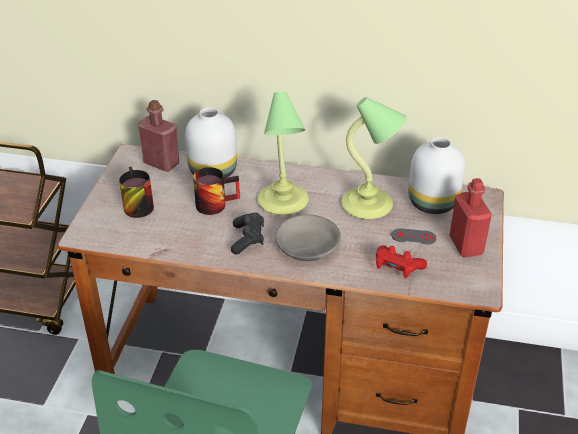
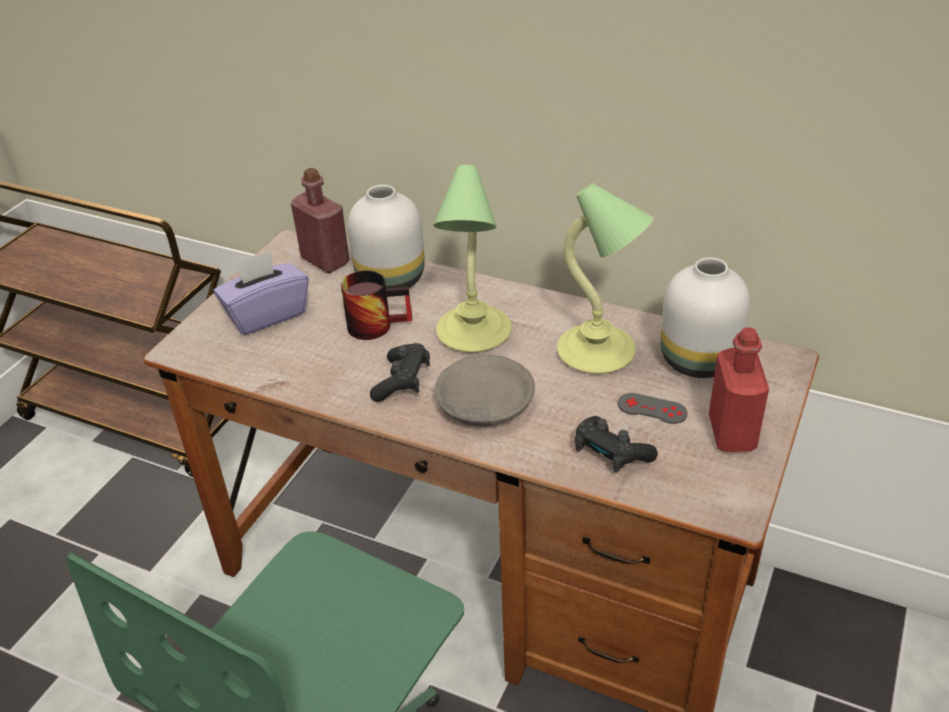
camera: 15 degrees right, 0 degrees up
mug [119,167,154,218] -> purple tissue box [213,251,309,335]
red game controller [376,245,427,279] -> black game controller [575,416,658,473]

